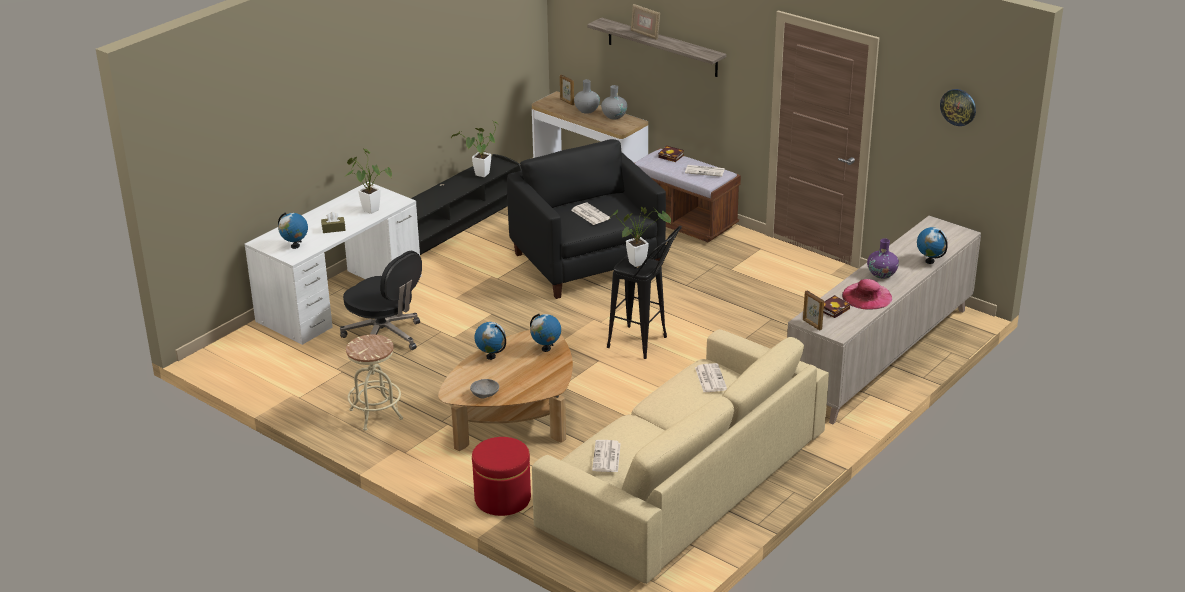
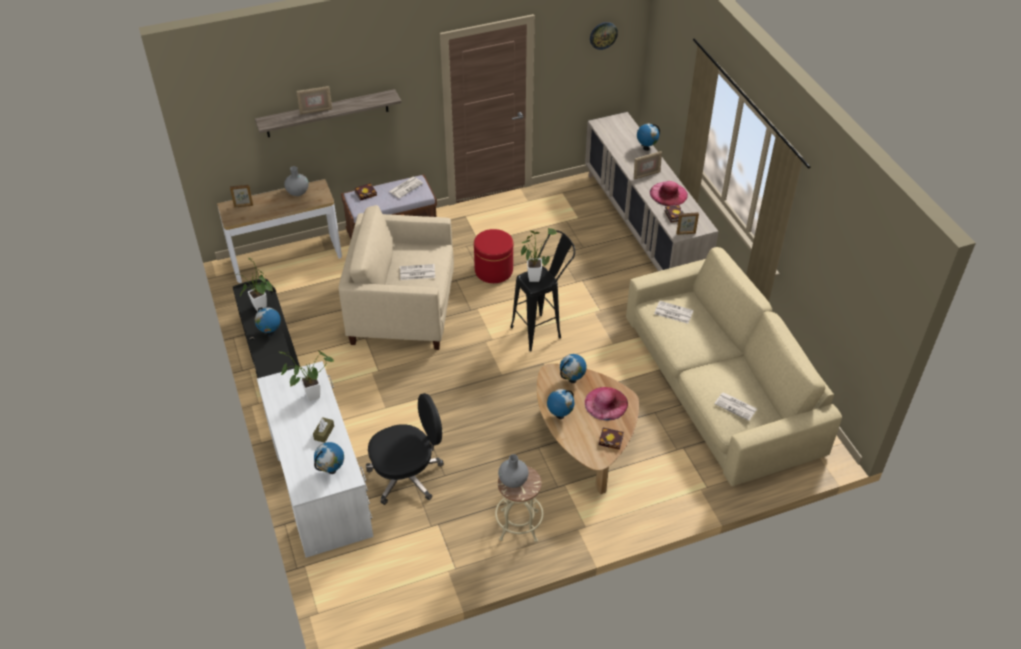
camera: 60 degrees left, 15 degrees up
grey bowl [470,379,499,399] -> book [599,428,624,450]
red ottoman [472,437,531,516] -> red ottoman moved to [474,229,513,283]
black armchair [507,139,666,299] -> beige armchair [339,205,454,350]
grey vase [574,79,600,114] -> grey vase moved to [498,454,529,488]
purple vase [867,238,899,279] -> picture frame [634,151,662,180]
none -> globe [255,307,281,336]
none -> pink hat [585,387,628,421]

